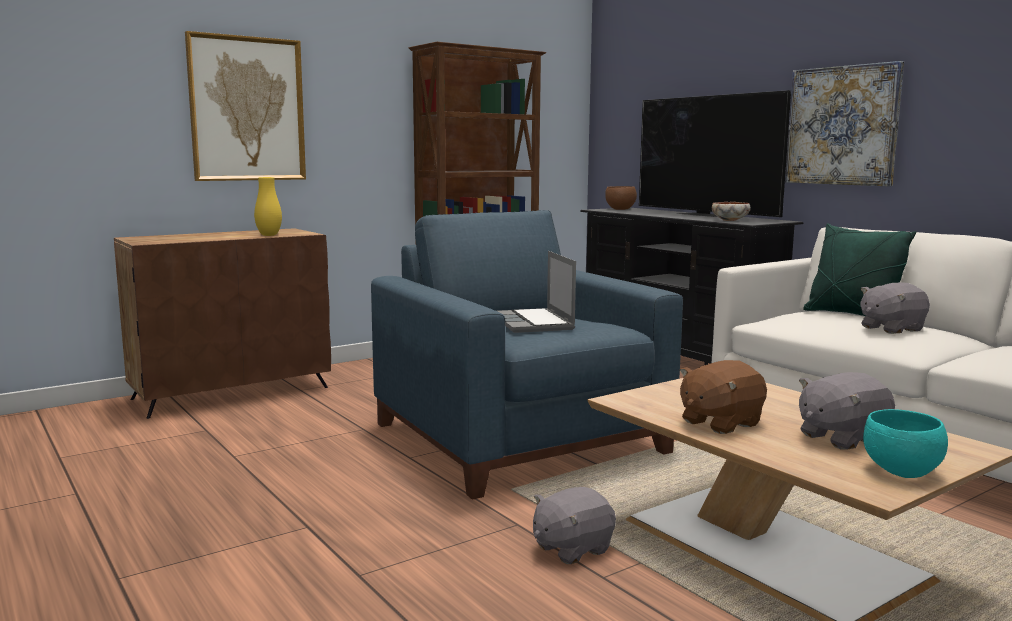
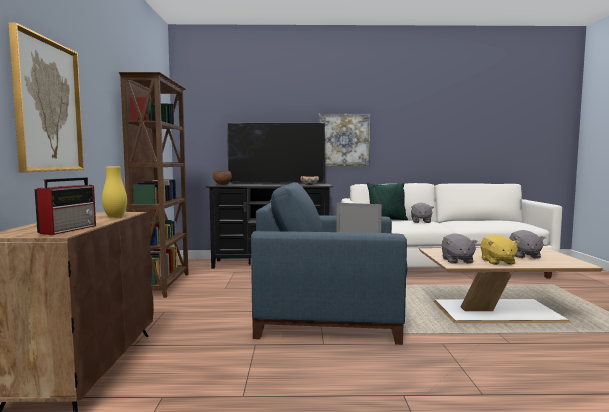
camera: 55 degrees left, 5 degrees down
grey plush toy [533,487,616,564] -> grey plush toy moved to [441,234,478,264]
brown plush toy [679,360,767,434] -> yellow plush toy [480,234,520,265]
turquoise bowl [863,409,948,478] -> none
none -> radio [34,177,96,235]

